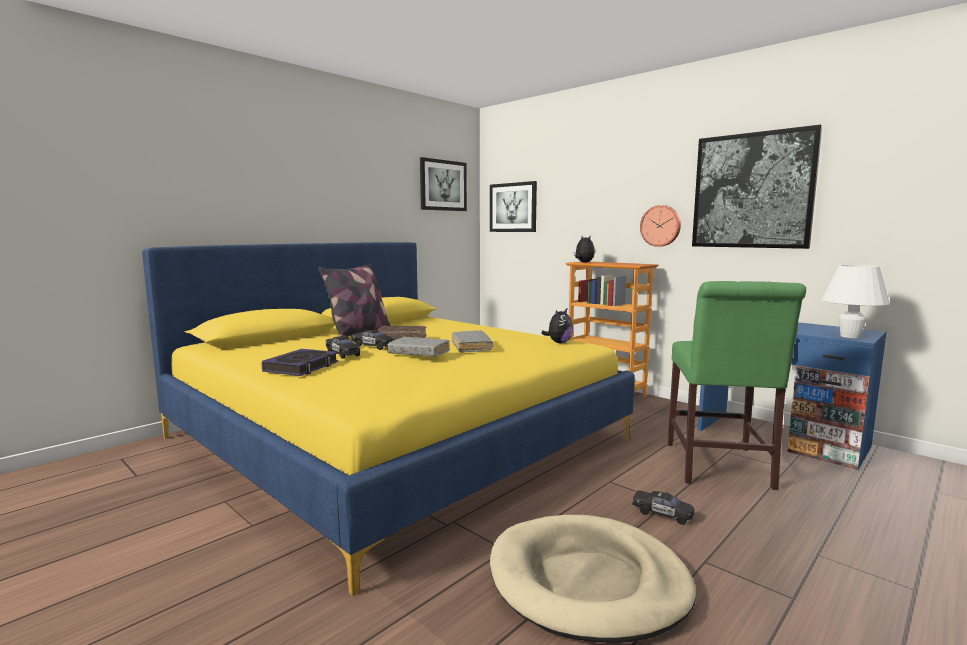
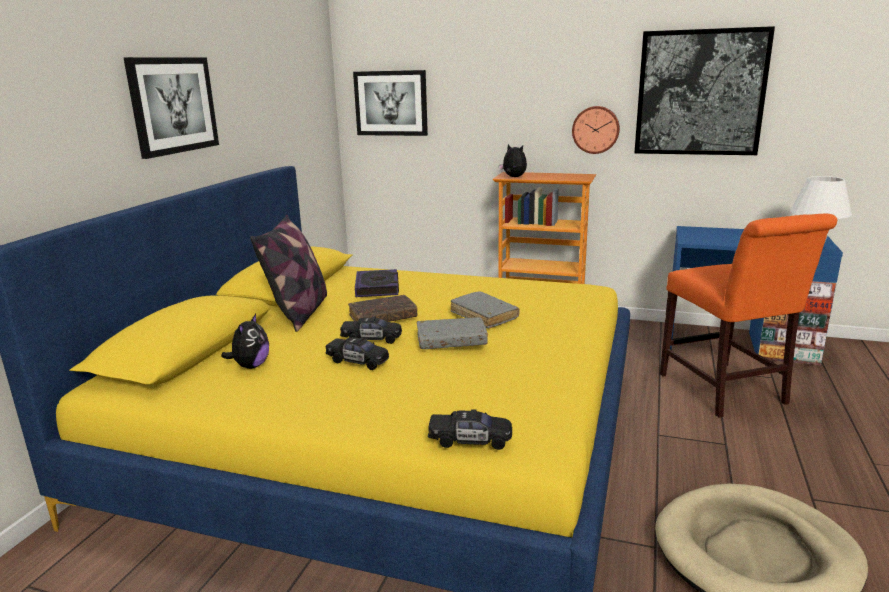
camera: 25 degrees left, 10 degrees up
book [262,349,338,376] -> book moved to [355,269,399,297]
picture [420,157,467,211] -> picture moved to [124,57,219,159]
plush toy [541,309,573,343] -> plush toy moved to [221,314,269,369]
black toy car [632,490,695,525] -> black toy car moved to [428,409,512,450]
green chair [668,281,806,490] -> orange chair [660,213,837,418]

